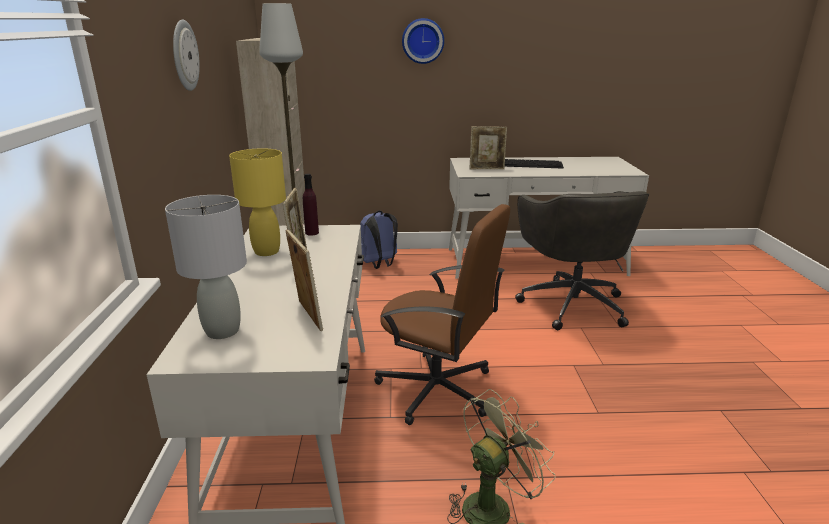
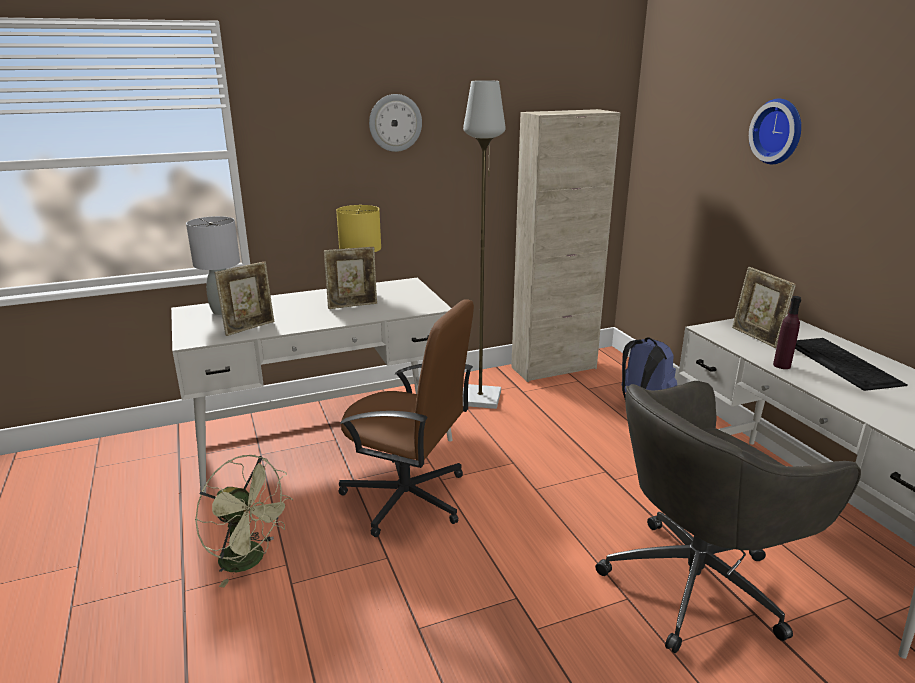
camera: 70 degrees right, 0 degrees up
purple bottle [303,173,319,236] -> purple bottle moved to [773,296,801,369]
brown office chair [374,204,510,425] -> brown office chair turned 75 degrees counterclockwise [338,299,474,537]

